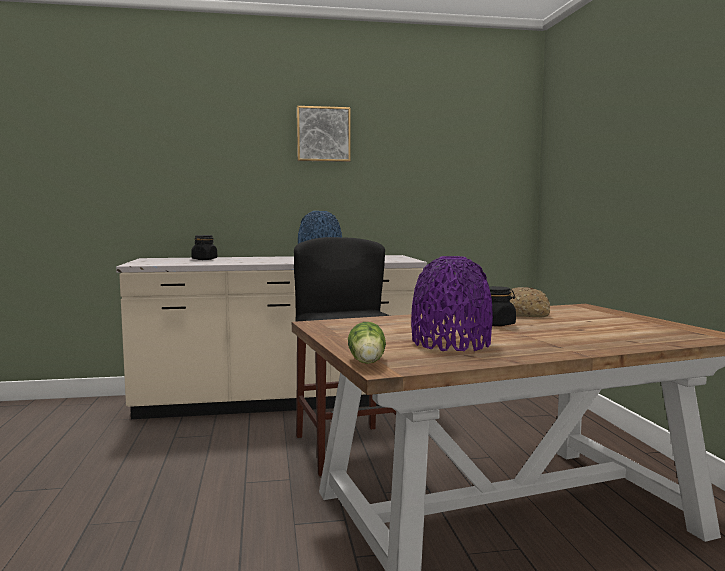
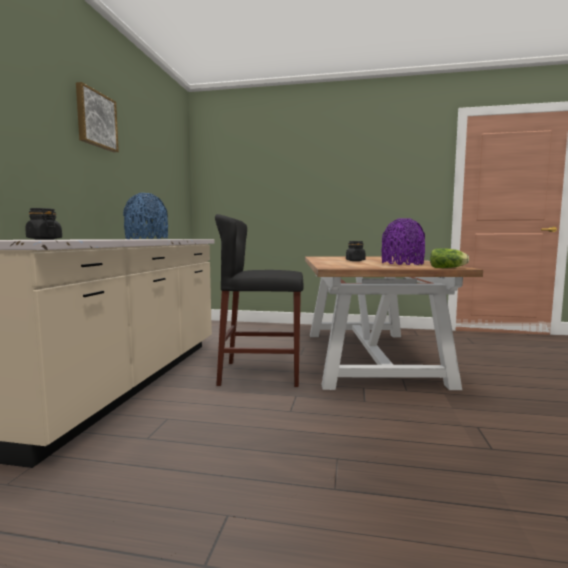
camera: 70 degrees left, 0 degrees up
bread [510,287,550,317] -> none

